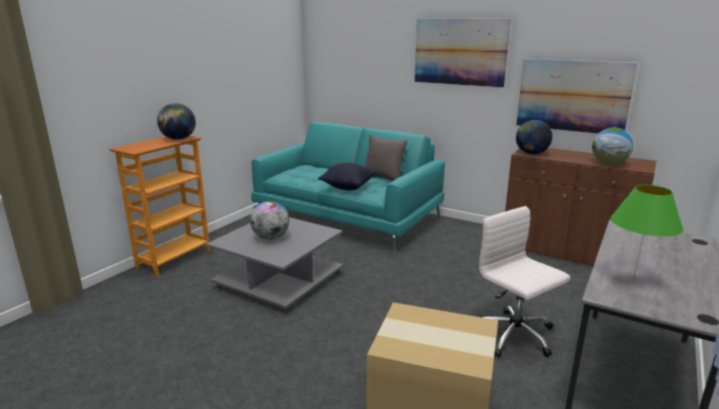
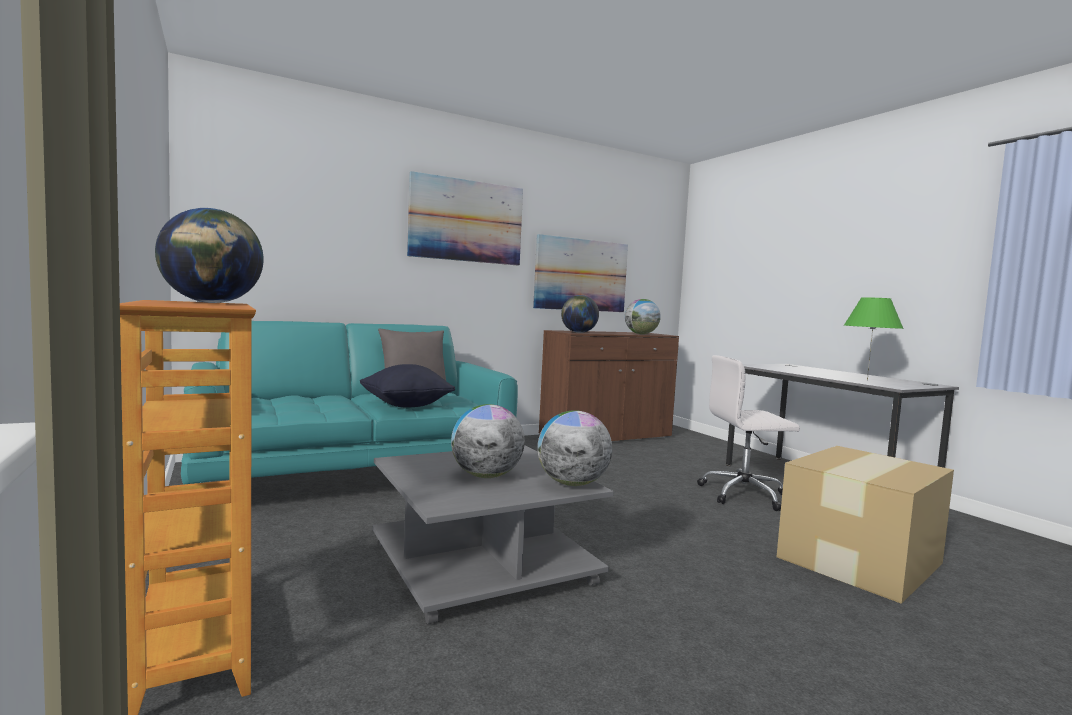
camera: 60 degrees left, 15 degrees down
none -> globe [537,410,612,486]

